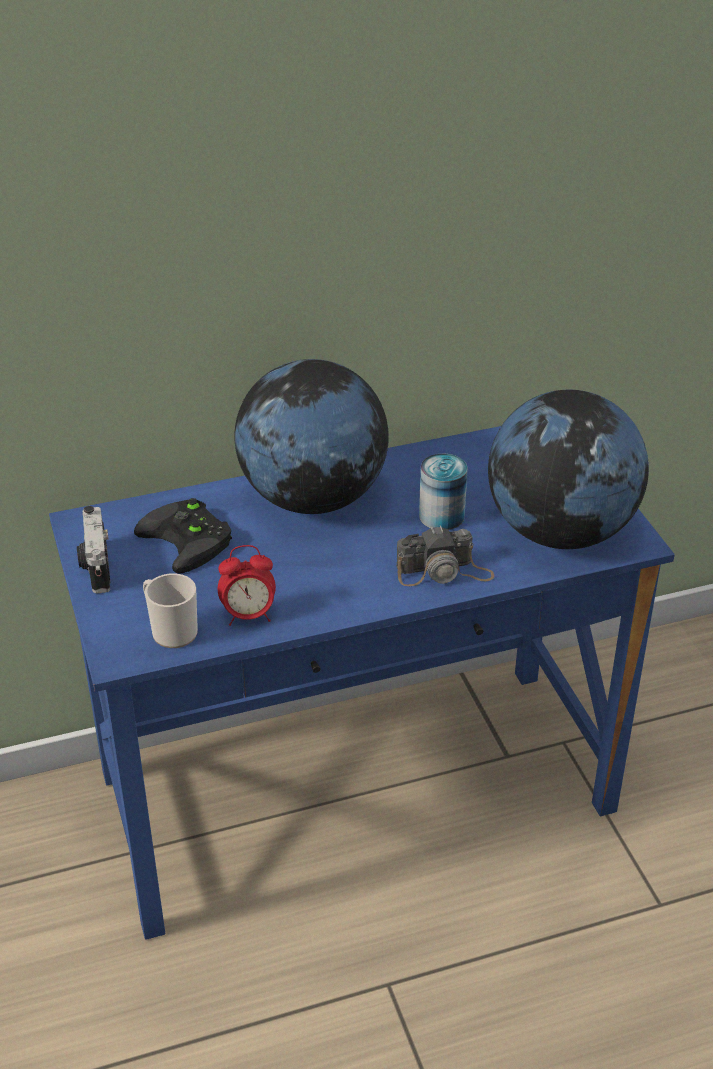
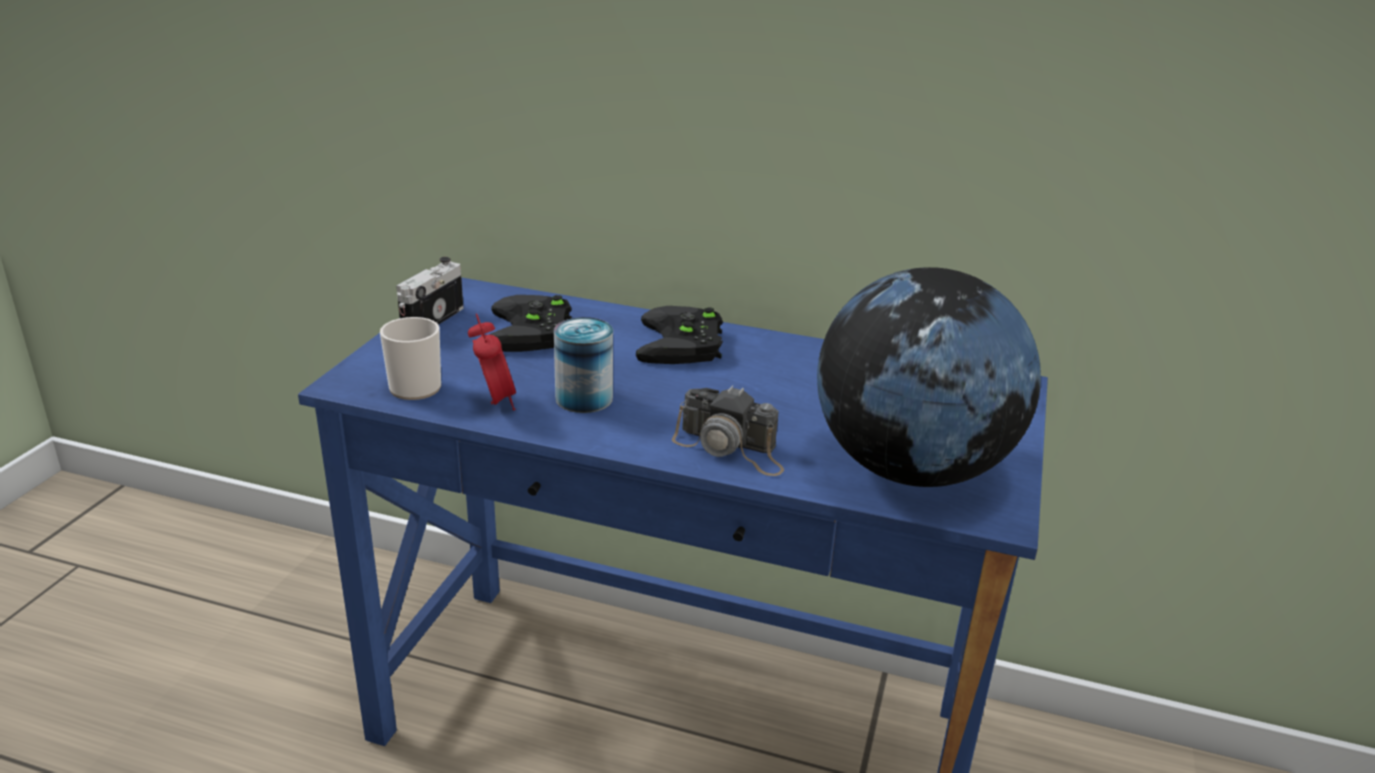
camera: 35 degrees right, 10 degrees down
alarm clock [218,545,276,626] -> alarm clock turned 135 degrees counterclockwise [468,314,516,411]
globe [235,359,389,514] -> black game controller [636,306,723,364]
can [419,454,468,530] -> can moved to [554,317,613,413]

